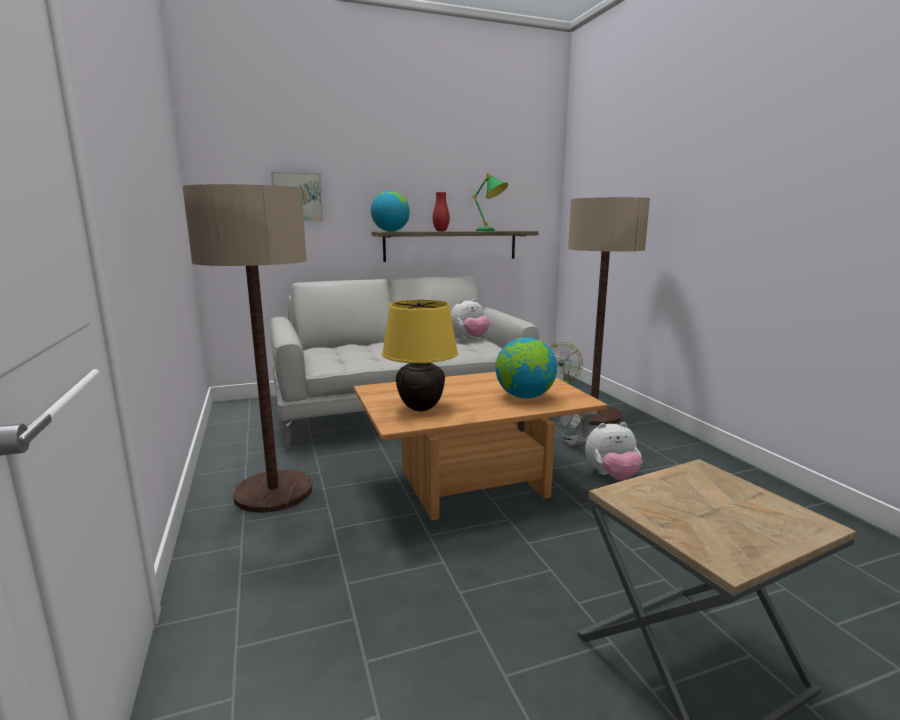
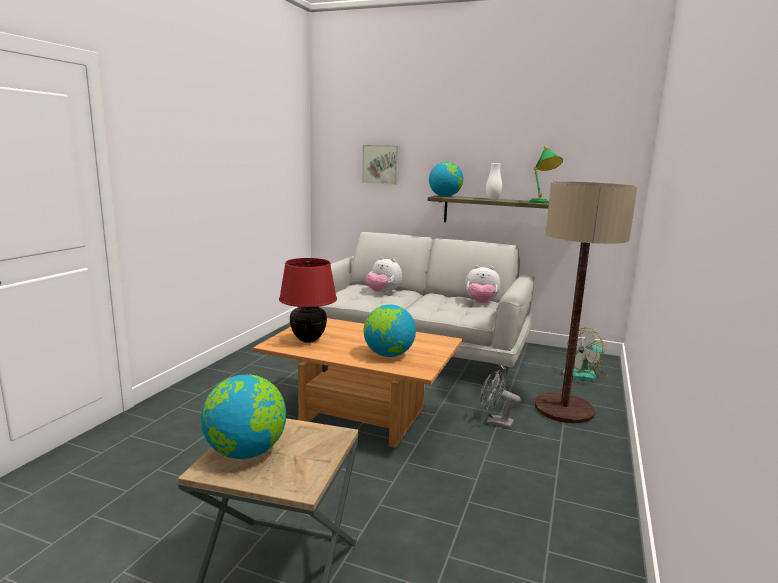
camera: 40 degrees right, 0 degrees up
floor lamp [182,184,313,513] -> none
yellow table lamp [382,300,458,411] -> red table lamp [279,258,337,343]
red vase [433,192,450,231] -> white vase [486,163,502,200]
plush toy [585,422,642,480] -> plush toy moved to [366,257,402,293]
none -> globe [201,374,286,459]

